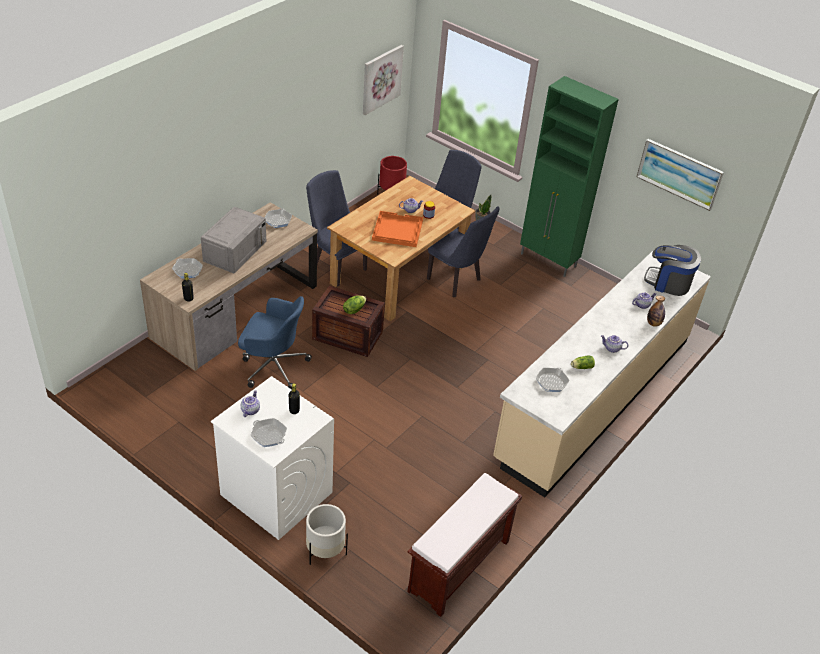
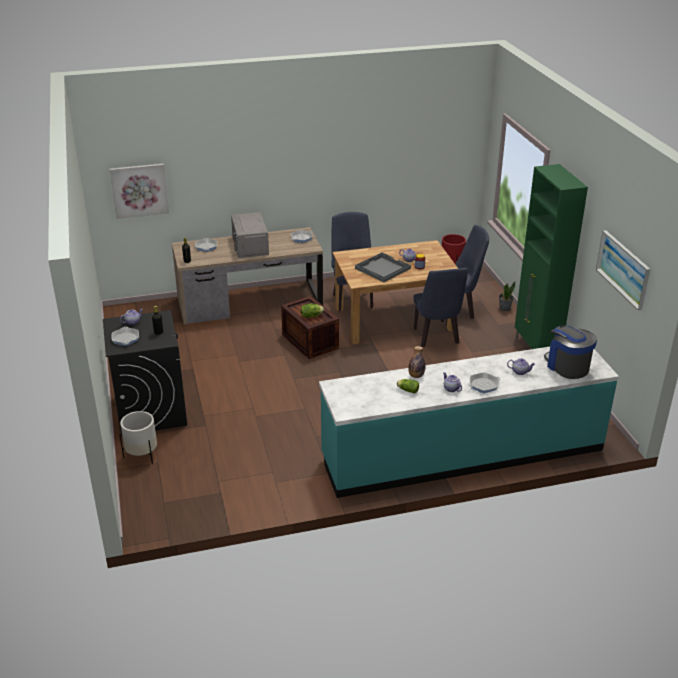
camera: 40 degrees right, 10 degrees down
grey microwave [201,207,266,273] -> grey microwave turned 105 degrees clockwise [231,212,269,258]
white washing machine [211,376,334,540] -> black washing machine [103,310,187,436]
blue office chair [238,296,312,390] -> none
picture [363,45,404,115] -> picture moved to [109,164,169,219]
orange tray [372,211,423,247] -> grey tray [355,253,411,282]
brown bench [407,473,522,617] -> none
beige counter [493,249,711,497] -> turquoise counter [319,347,619,498]
frying pan [536,368,569,392] -> frying pan moved to [468,372,500,393]
bottle [647,296,665,327] -> bottle moved to [408,346,425,378]

